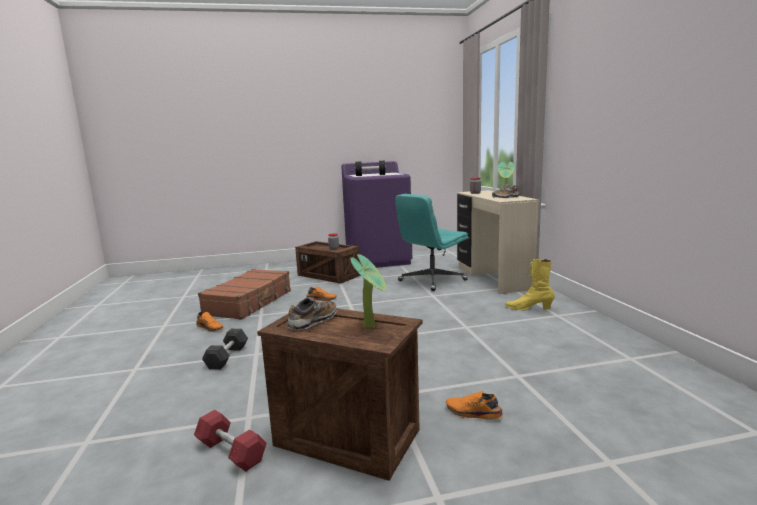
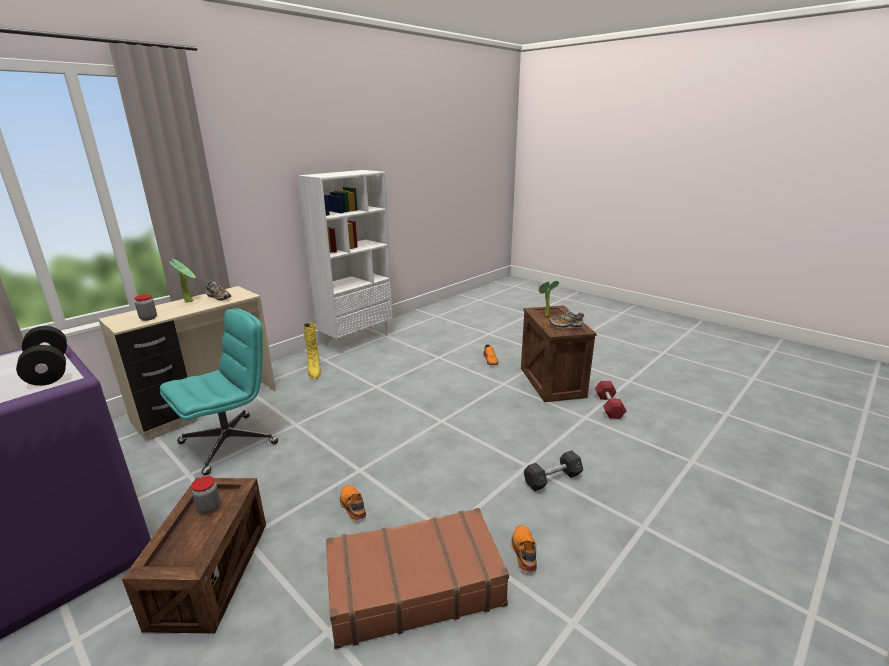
camera: 125 degrees left, 10 degrees up
turquoise office chair [395,194,468,291] -> turquoise office chair turned 60 degrees counterclockwise [160,308,278,475]
none -> white bookcase [298,170,393,353]

